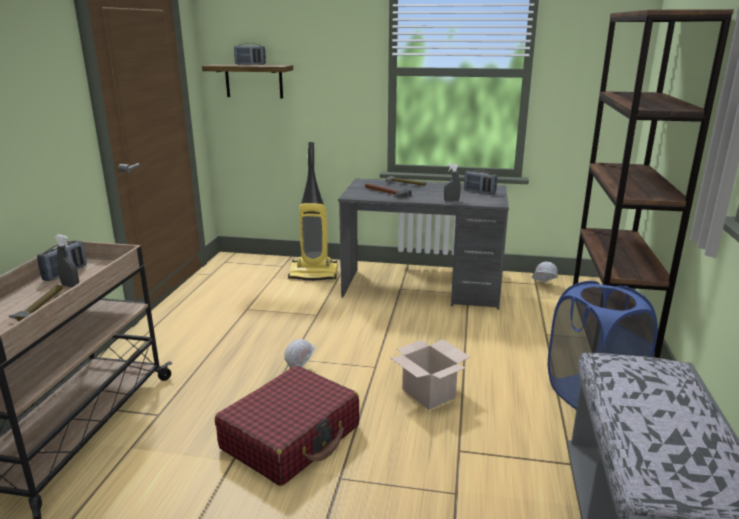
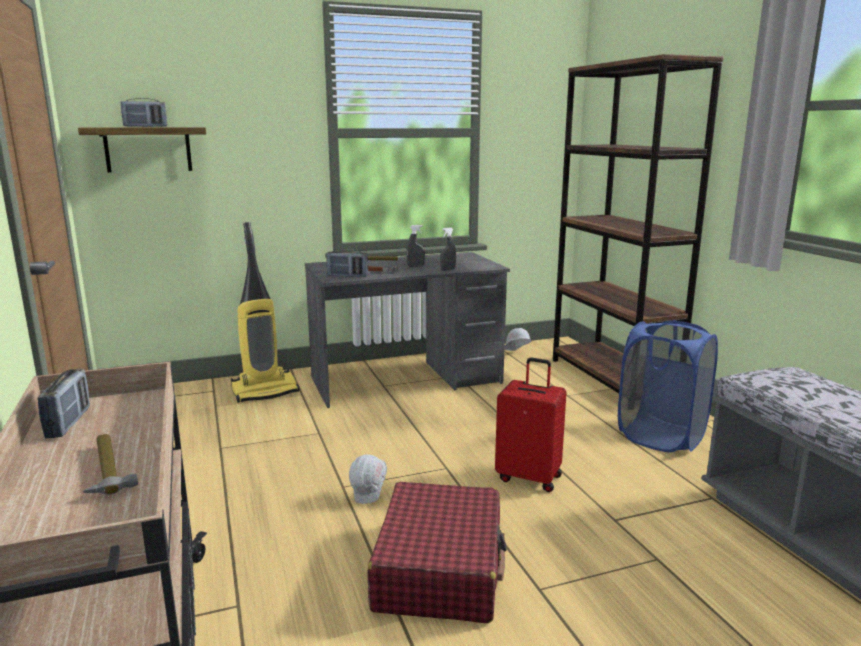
camera: 30 degrees left, 5 degrees down
grey spray bottle [55,235,79,288] -> grey spray bottle moved to [406,225,425,267]
cardboard box [390,339,470,410] -> red suitcase [495,358,567,492]
radio [464,170,497,194] -> radio moved to [326,249,368,277]

